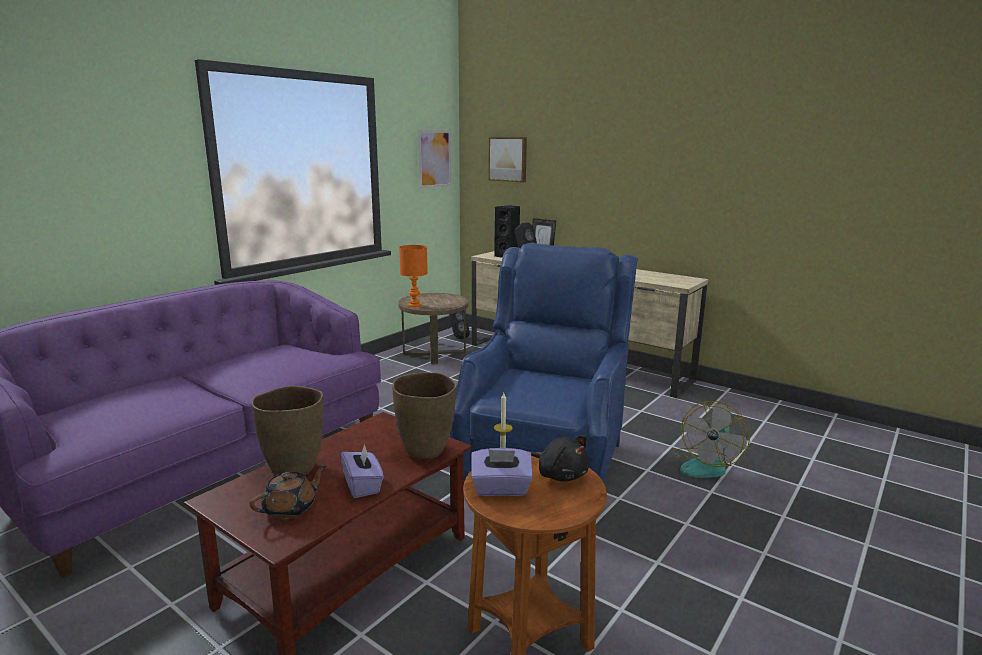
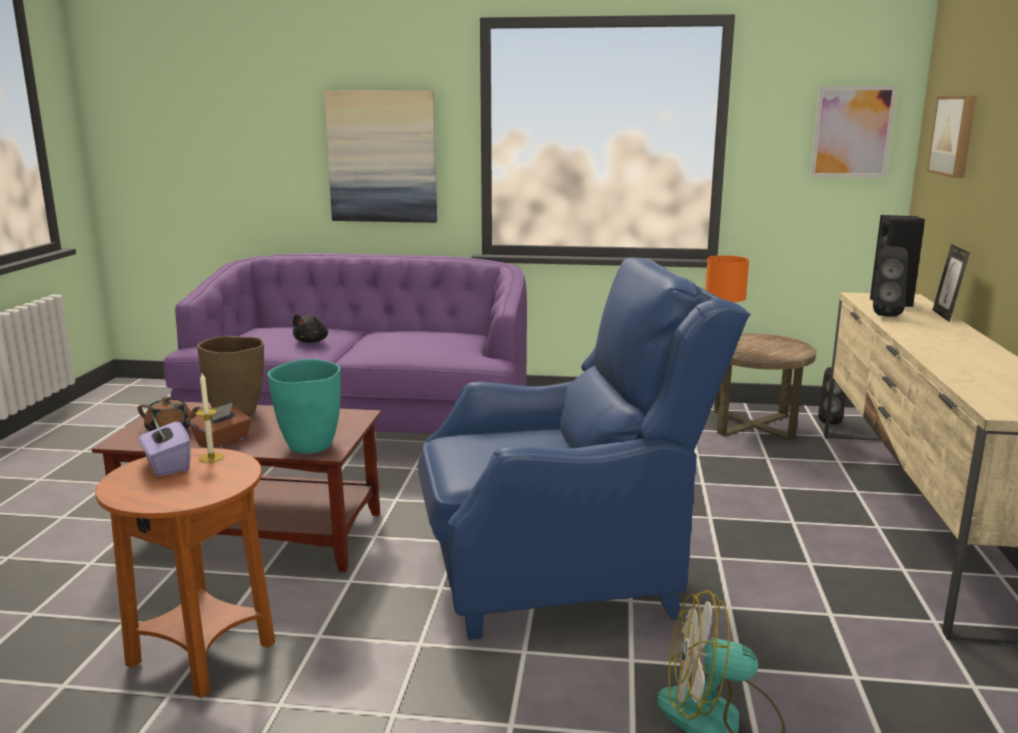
camera: 60 degrees right, 0 degrees up
purple tissue box [340,444,384,498] -> brown tissue box [189,403,252,448]
brown vase [392,372,457,459] -> turquoise vase [268,359,341,454]
black plush toy [531,436,589,481] -> black plush toy moved to [293,314,328,343]
none -> picture [324,91,437,223]

